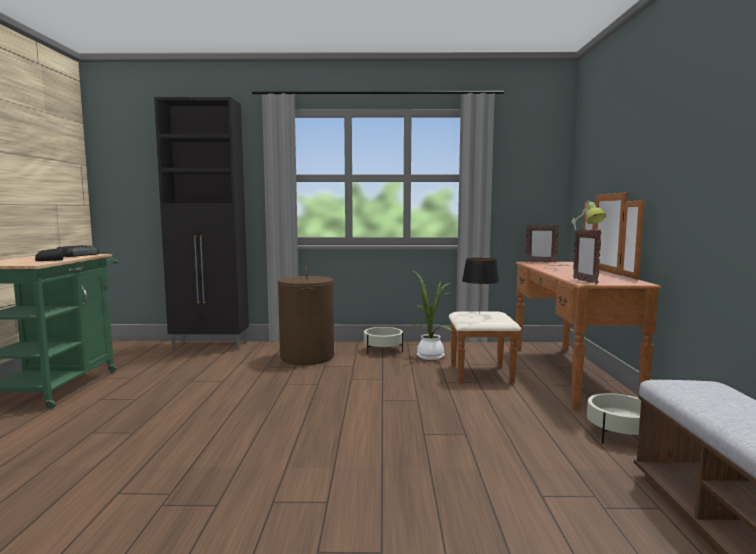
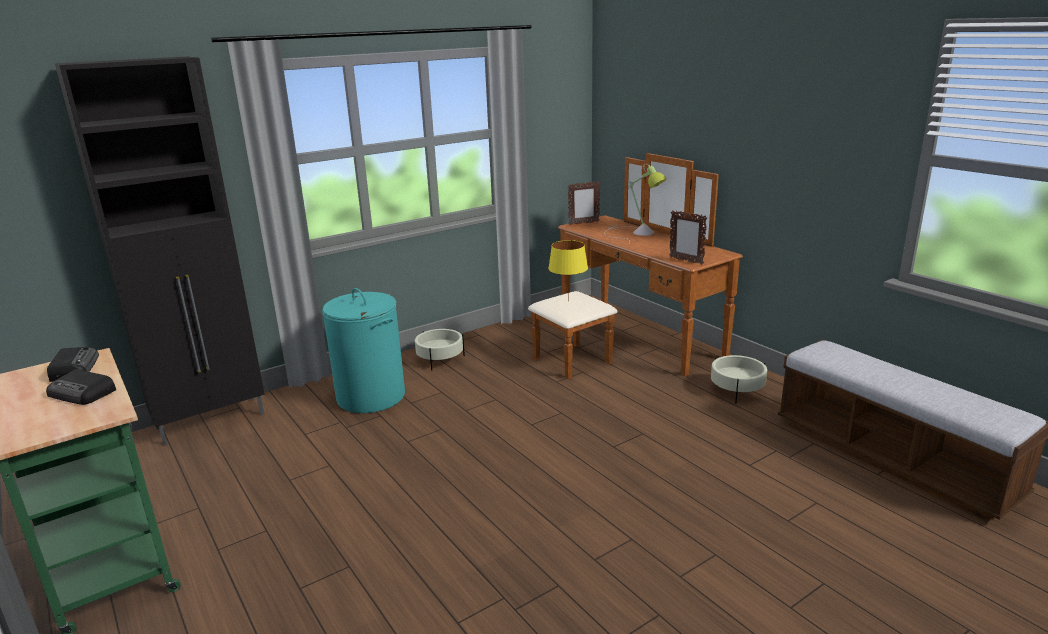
camera: 35 degrees left, 15 degrees up
brown laundry basket [278,266,334,365] -> turquoise laundry basket [322,288,405,413]
potted plant [411,270,451,360] -> none
black table lamp [462,258,499,314] -> yellow table lamp [548,240,588,302]

